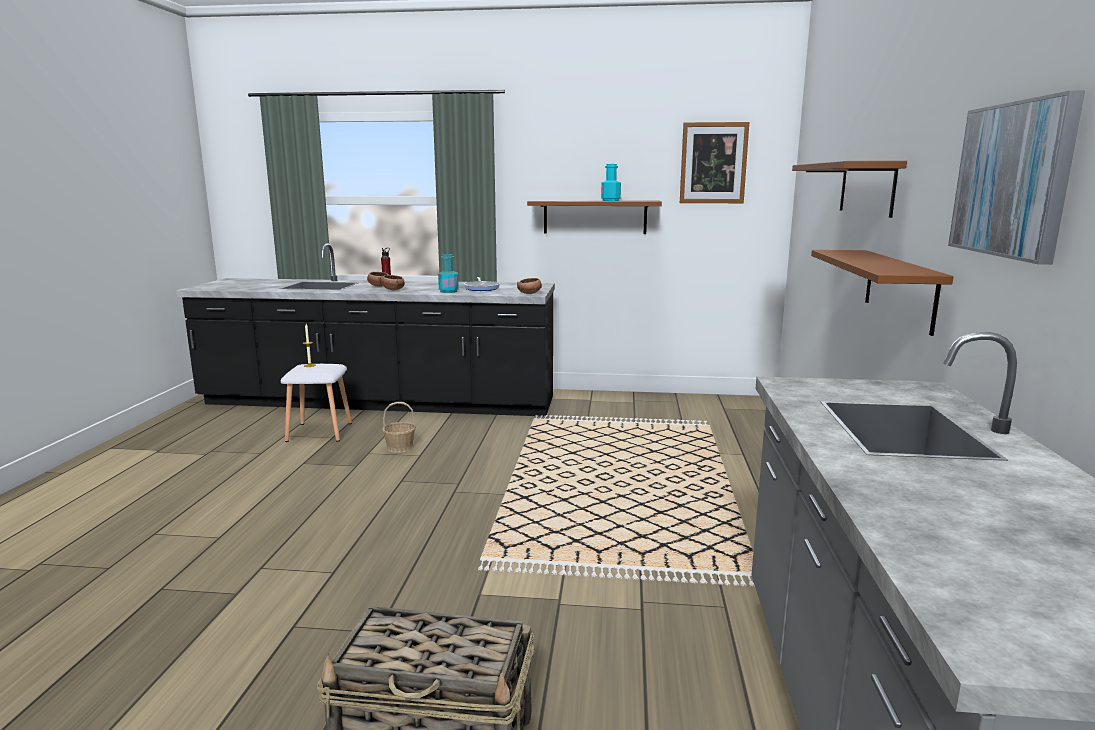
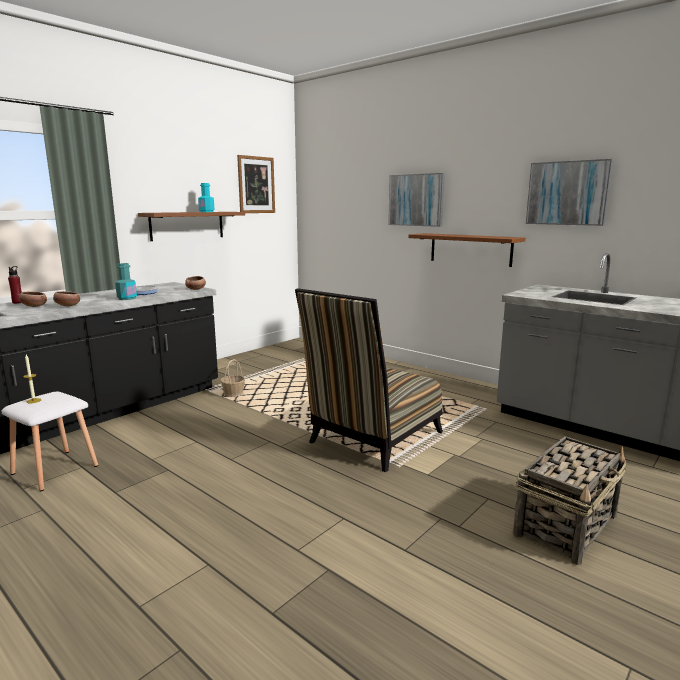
camera: 55 degrees left, 0 degrees up
basket [382,402,416,453] -> basket moved to [220,359,245,397]
brown shelf [792,161,907,218] -> picture [388,173,445,227]
none -> chair [295,288,443,472]

